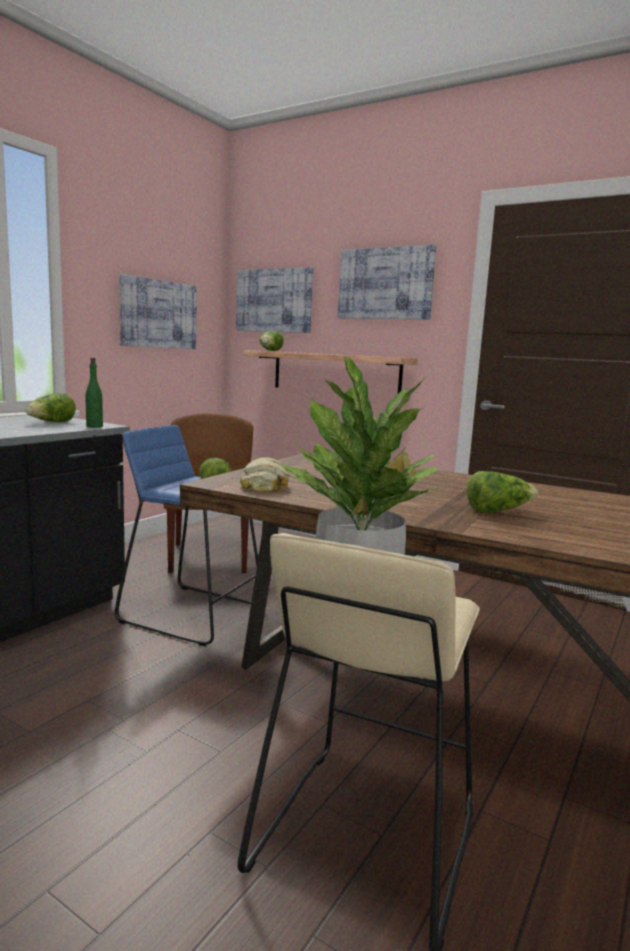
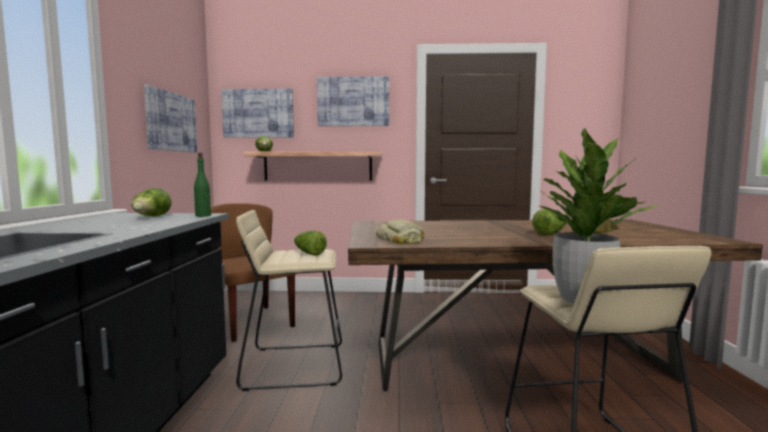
camera: 30 degrees left, 5 degrees down
blue stool [115,425,258,646] -> beige stool [236,210,342,391]

